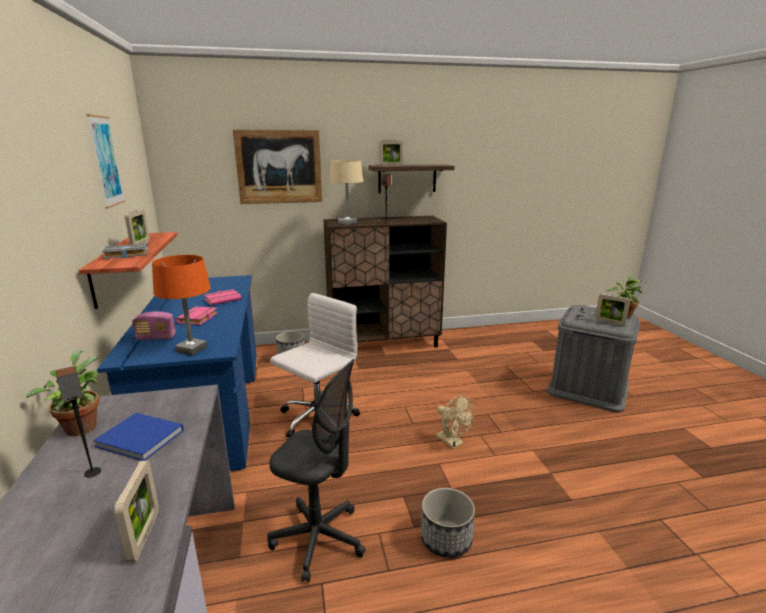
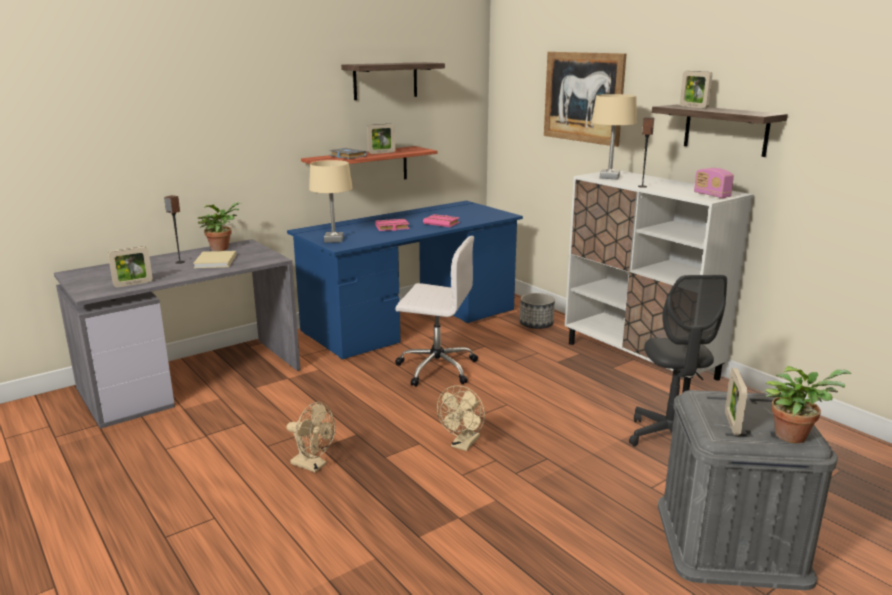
camera: 65 degrees right, 0 degrees up
picture [86,114,125,209] -> shelf [341,62,445,100]
blue book [93,413,184,461] -> beige book [193,251,236,268]
radio [132,311,176,340] -> radio moved to [694,168,734,199]
orange table lamp [152,255,211,356] -> beige table lamp [309,160,353,243]
grey office chair [267,359,365,582] -> grey office chair moved to [629,275,727,447]
brown cabinet [323,216,447,347] -> white cabinet [565,170,754,393]
planter [421,488,475,558] -> beige fan [287,402,336,473]

